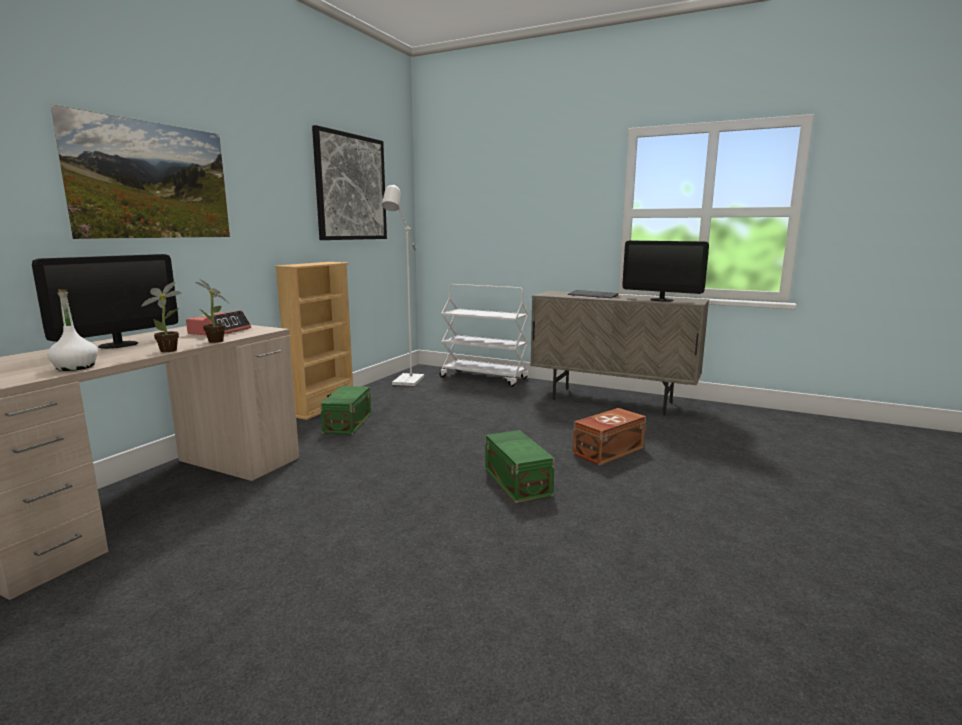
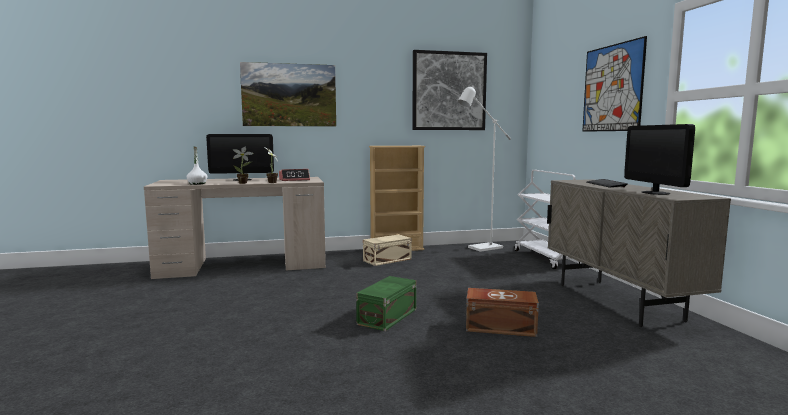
camera: 50 degrees right, 5 degrees down
green storage box [320,386,371,435] -> beige storage box [363,234,412,266]
none -> picture [582,36,647,132]

